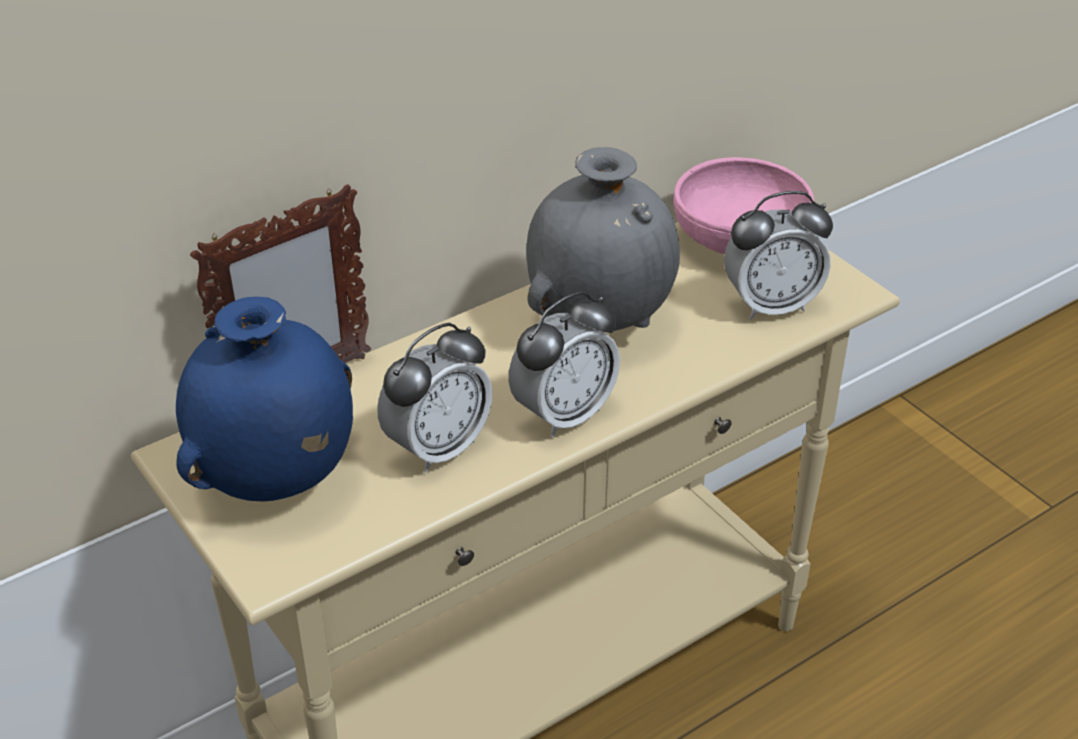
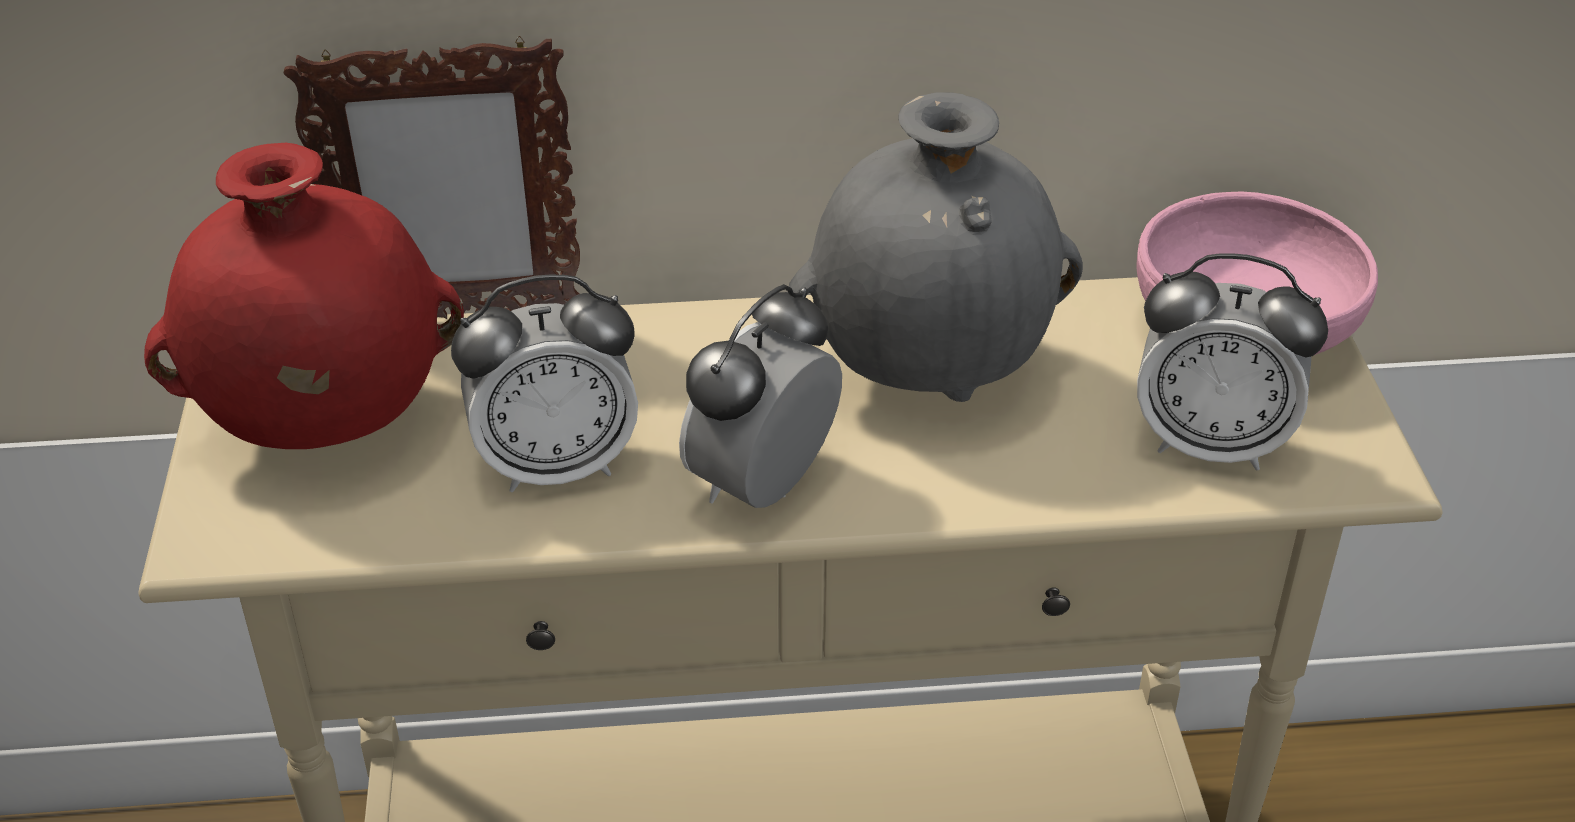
camera: 30 degrees right, 0 degrees up
blue vase [176,297,353,501] -> red vase [144,143,464,449]
alarm clock [509,291,620,438] -> alarm clock turned 135 degrees clockwise [679,284,842,508]

